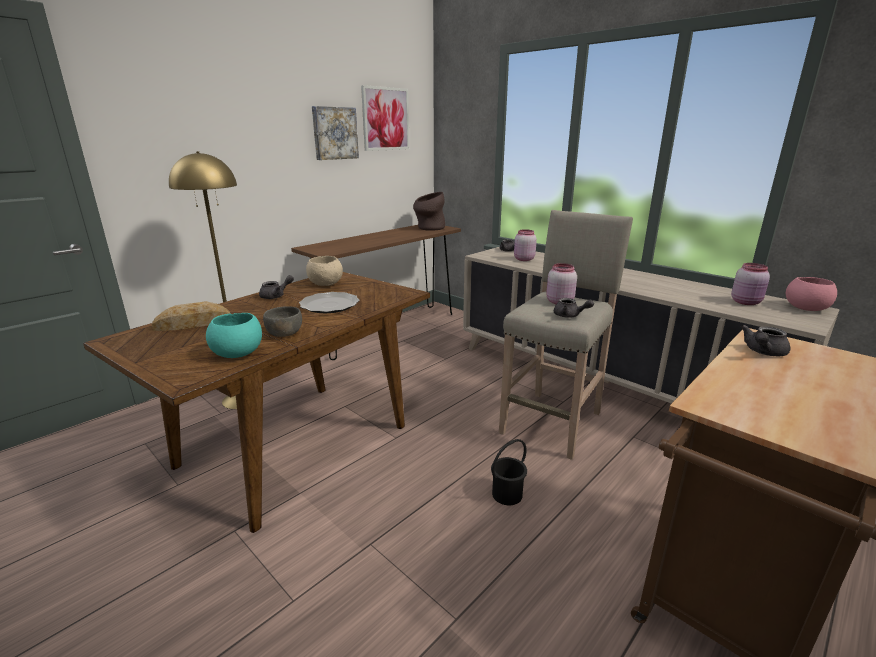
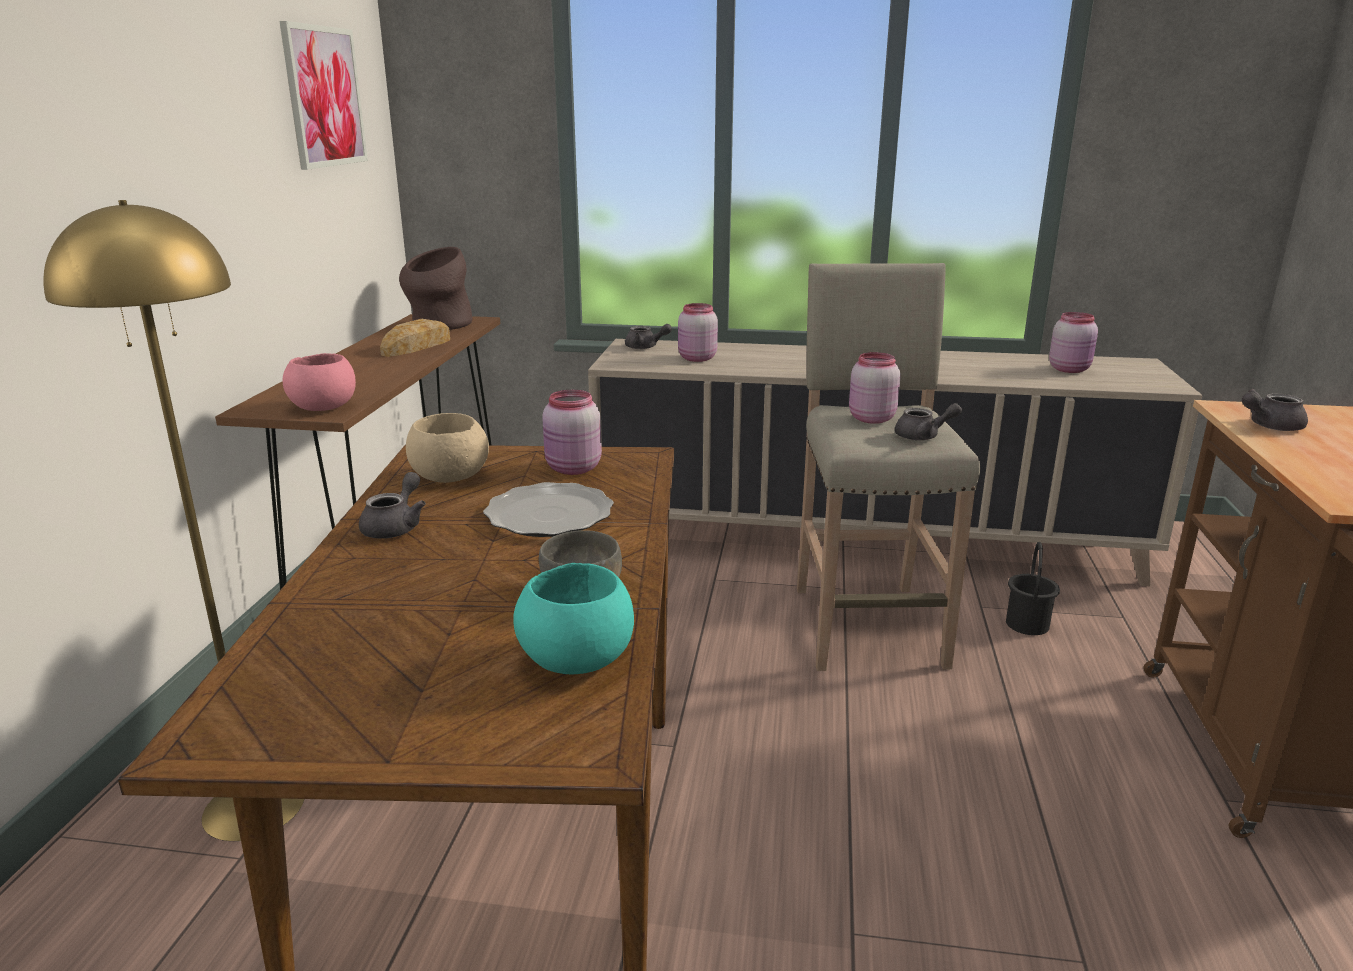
camera: 35 degrees left, 0 degrees up
bread [152,301,230,331] -> bread moved to [380,319,450,357]
picture [312,106,359,160] -> none
black bucket [491,439,527,505] -> black bucket moved to [1006,542,1060,635]
grey teapot [741,325,790,356] -> grey teapot turned 60 degrees clockwise [1242,389,1308,431]
pink bowl [785,277,837,311] -> pink bowl moved to [282,353,356,411]
none -> pink jar [542,390,602,475]

